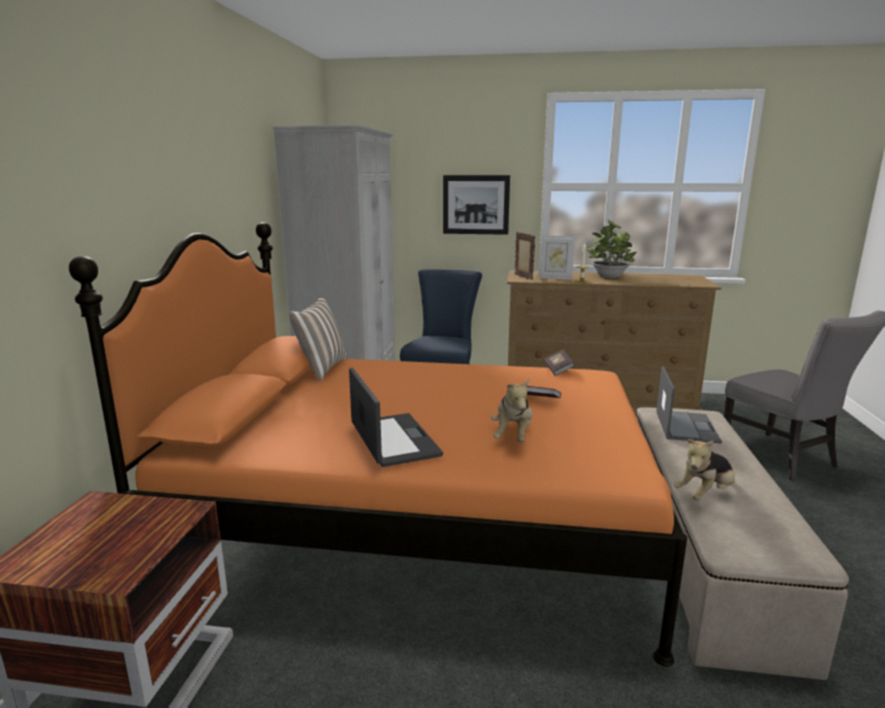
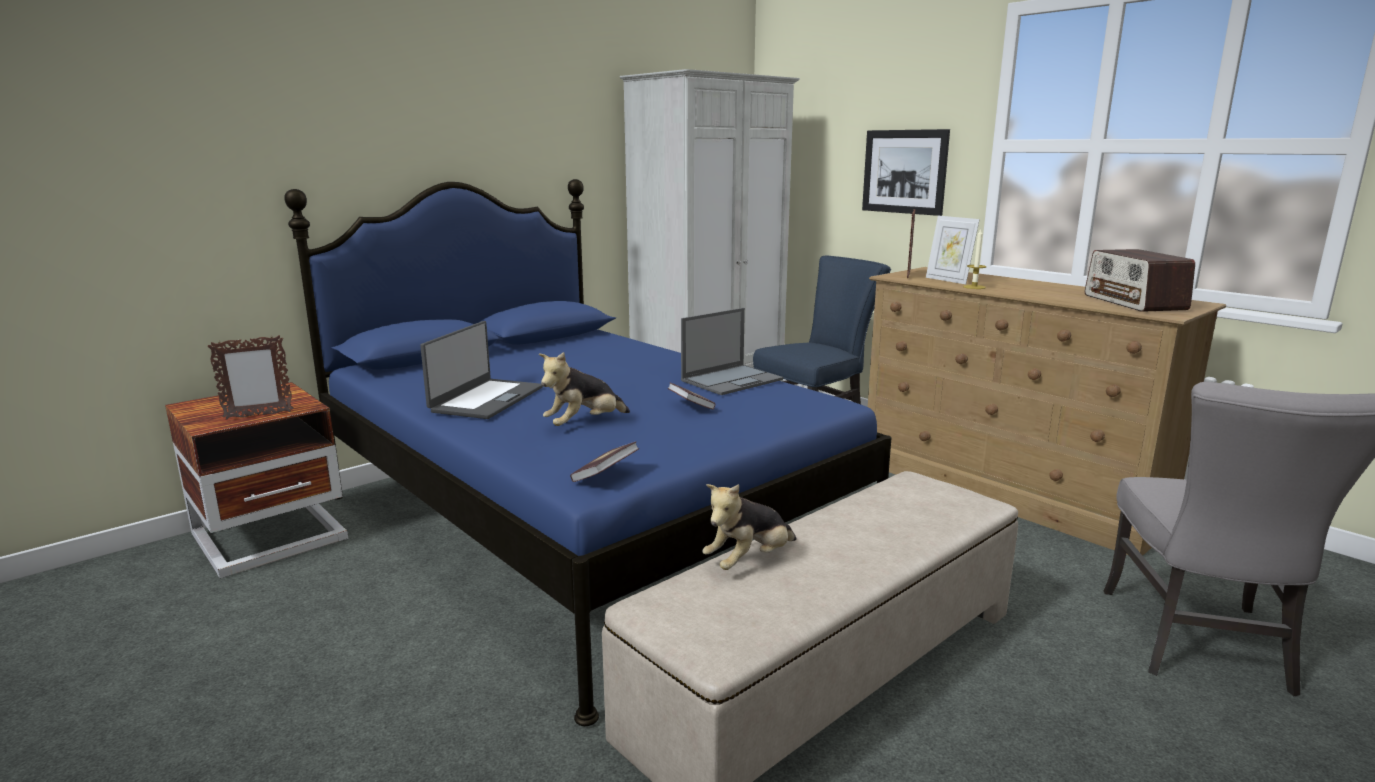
camera: 40 degrees right, 0 degrees up
orange bed [69,222,687,667] -> blue bed [284,179,892,726]
pillow [289,296,347,382] -> none
book [544,350,575,376] -> book moved to [570,442,639,482]
potted plant [586,219,637,278] -> none
laptop [656,366,722,443] -> laptop moved to [681,308,783,395]
plush toy [674,439,735,500] -> plush toy turned 45 degrees counterclockwise [702,484,797,570]
none -> picture frame [207,335,294,420]
none -> radio [1085,249,1195,312]

